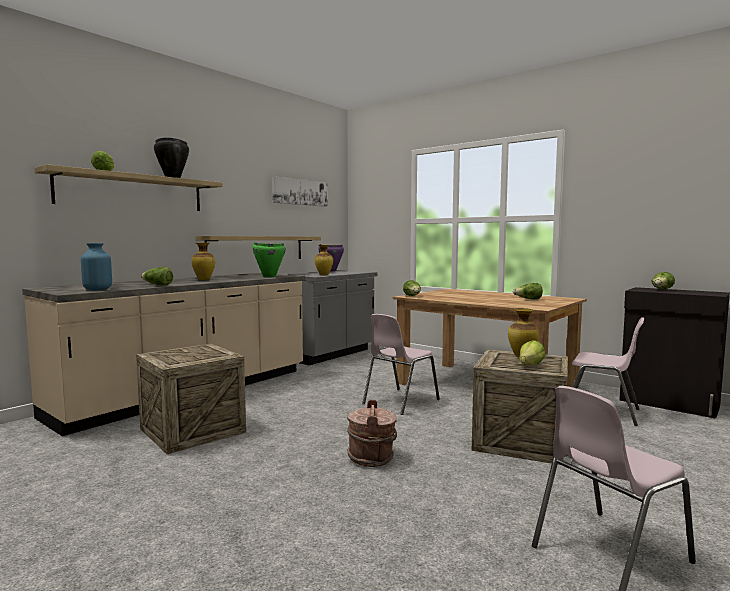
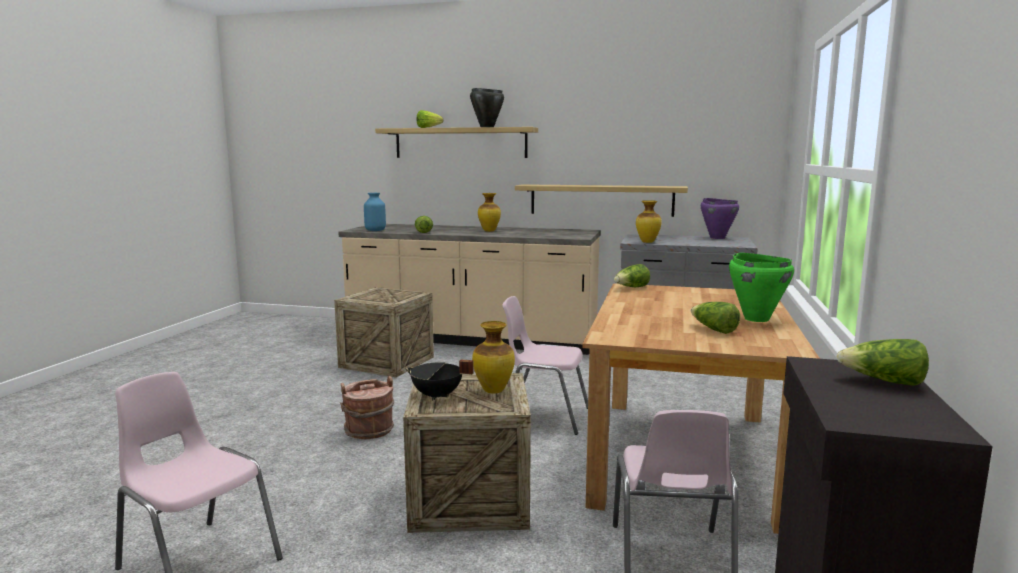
camera: 65 degrees right, 5 degrees up
green cooking pot [252,242,286,277] -> green cooking pot moved to [729,253,794,322]
picture [272,177,328,207] -> none
lettuce [519,340,545,365] -> black cooking pot [405,359,474,401]

